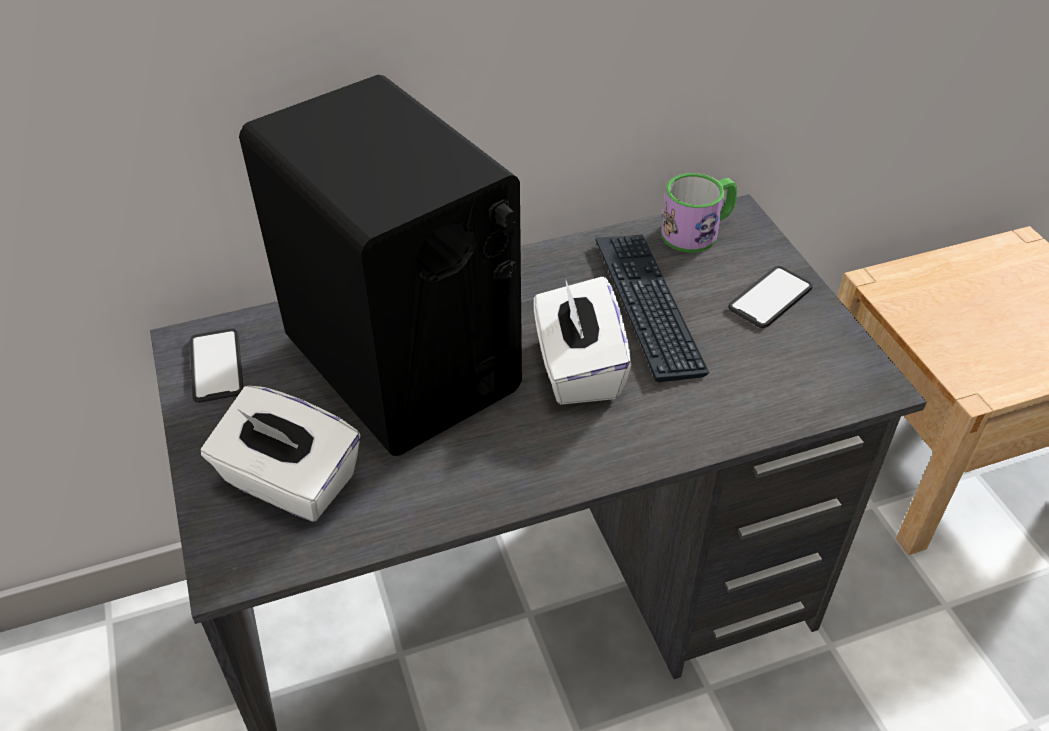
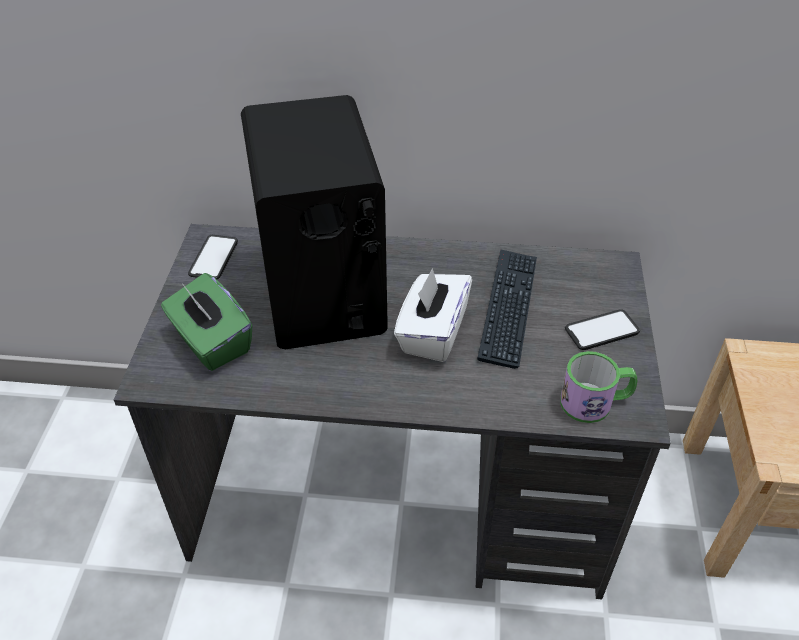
camera: 25 degrees right, 0 degrees up
white tissue box [201,385,360,522] -> green tissue box [161,273,252,371]
mug [661,173,737,253] -> mug moved to [560,351,637,423]

